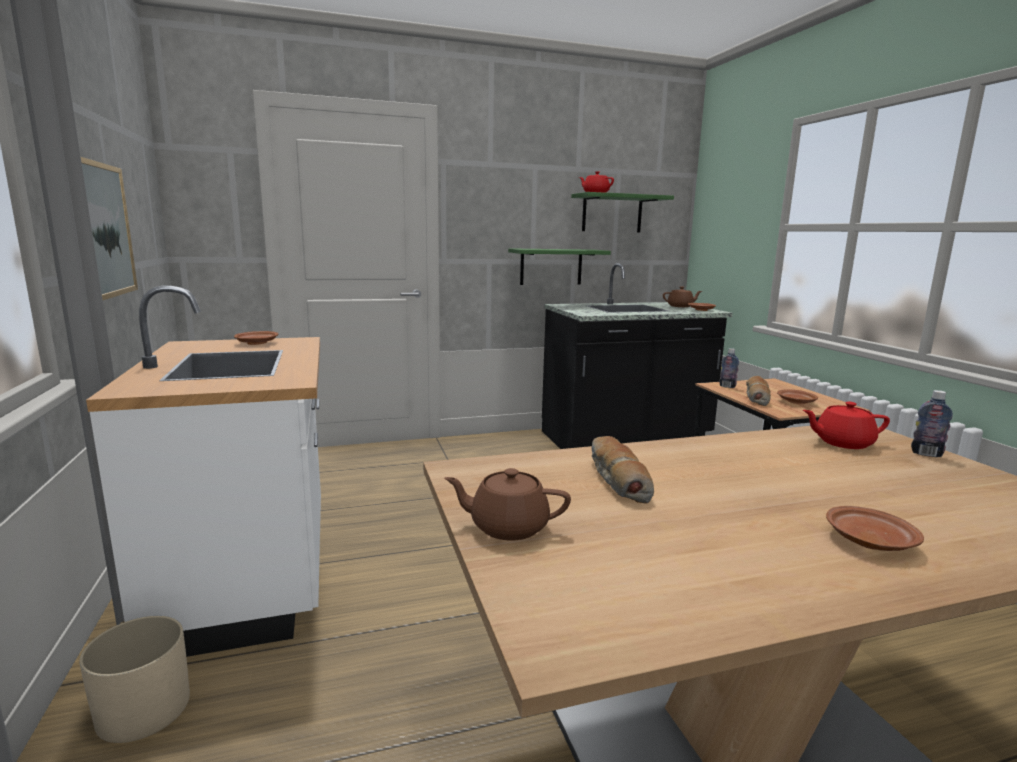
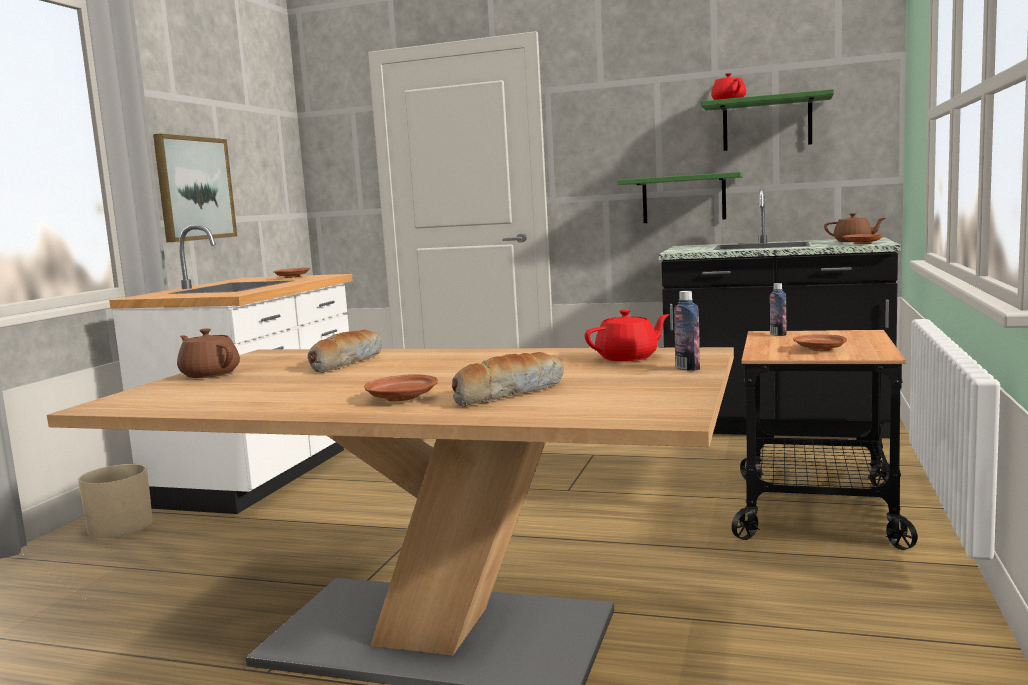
camera: 35 degrees right, 5 degrees down
bread [746,376,771,406] -> bread moved to [452,352,564,407]
red teapot [803,402,890,449] -> red teapot turned 120 degrees clockwise [585,309,670,361]

